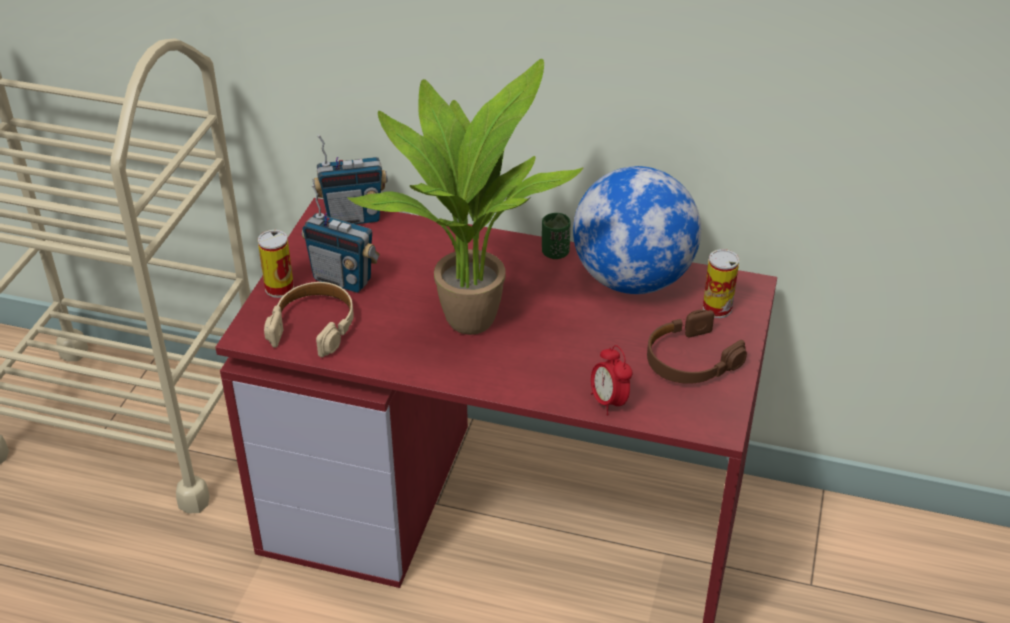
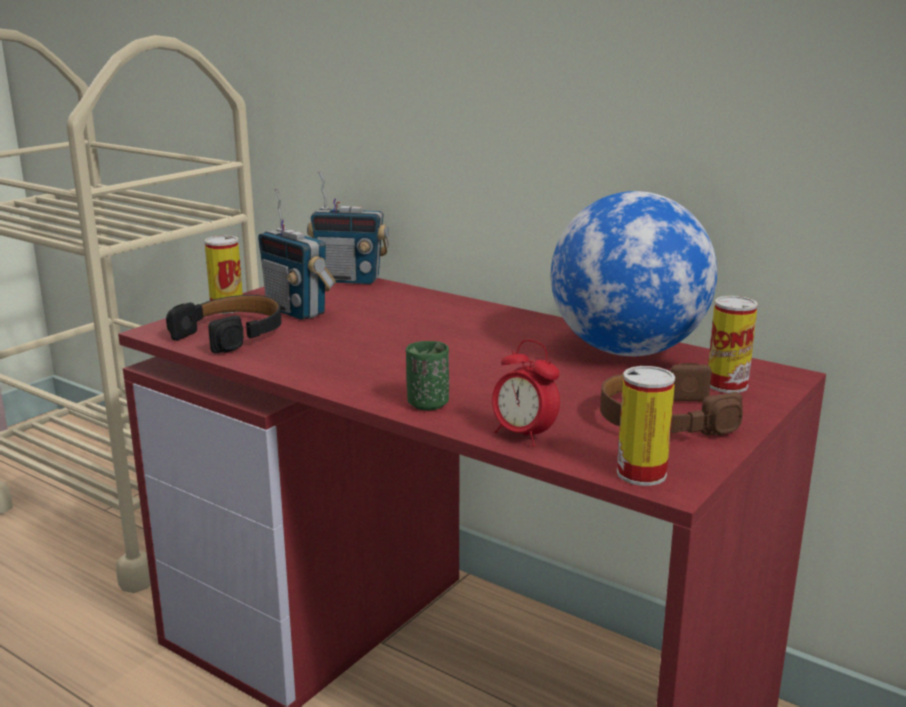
camera: 20 degrees right, 20 degrees down
beige headphones [264,282,354,357] -> black headphones [166,295,281,353]
potted plant [347,59,584,335] -> none
green cup [542,213,571,259] -> green cup moved to [406,341,449,410]
alarm clock [591,345,632,415] -> alarm clock turned 45 degrees counterclockwise [492,340,560,446]
none -> can [617,366,675,486]

